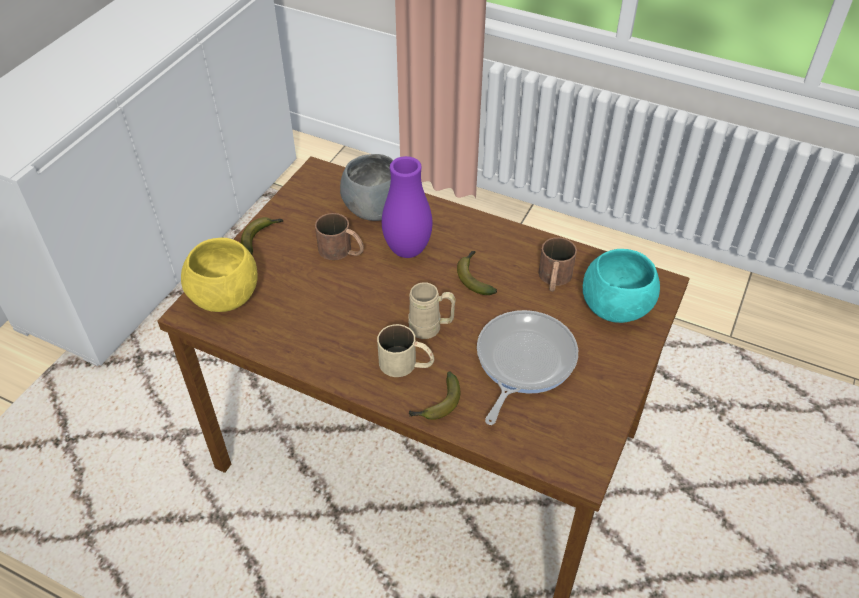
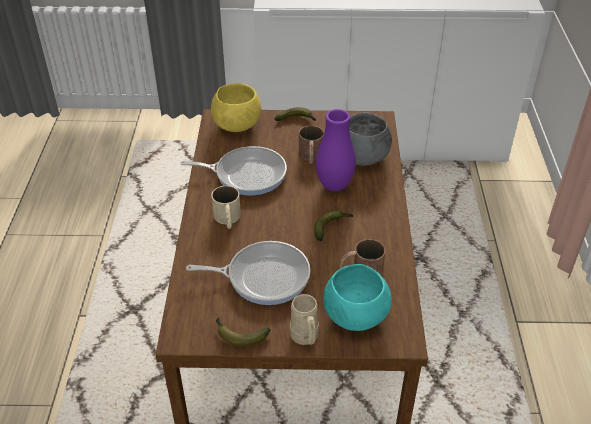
camera: 65 degrees right, 5 degrees down
beige mug [408,282,456,339] -> beige mug moved to [290,294,319,345]
banana [409,372,460,420] -> banana moved to [216,317,270,346]
none -> frying pan [180,146,287,195]

